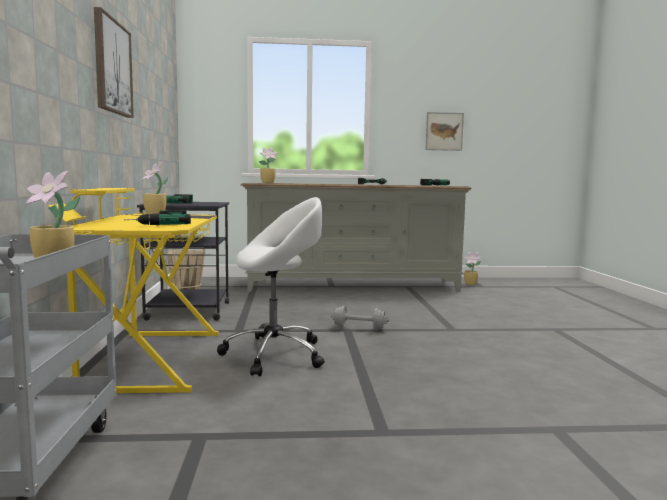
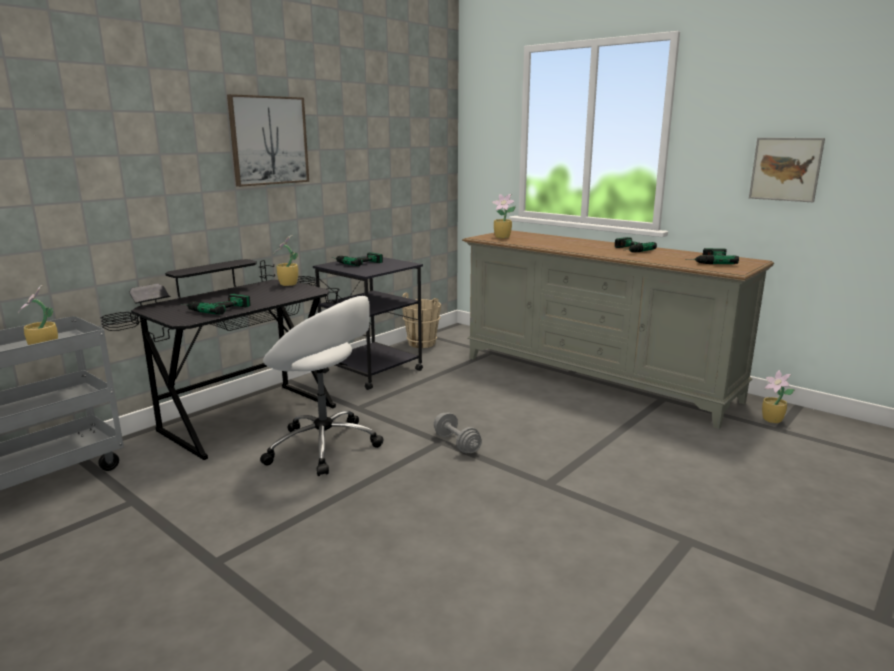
camera: 45 degrees right, 10 degrees up
yellow desk [49,188,219,393] -> black desk [101,259,340,460]

